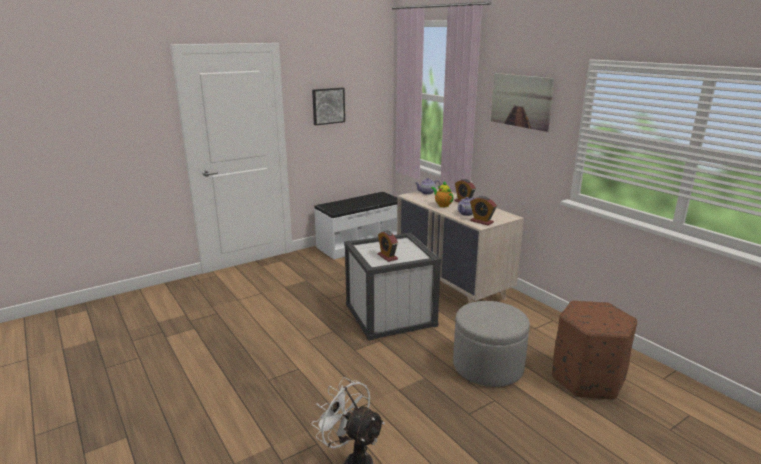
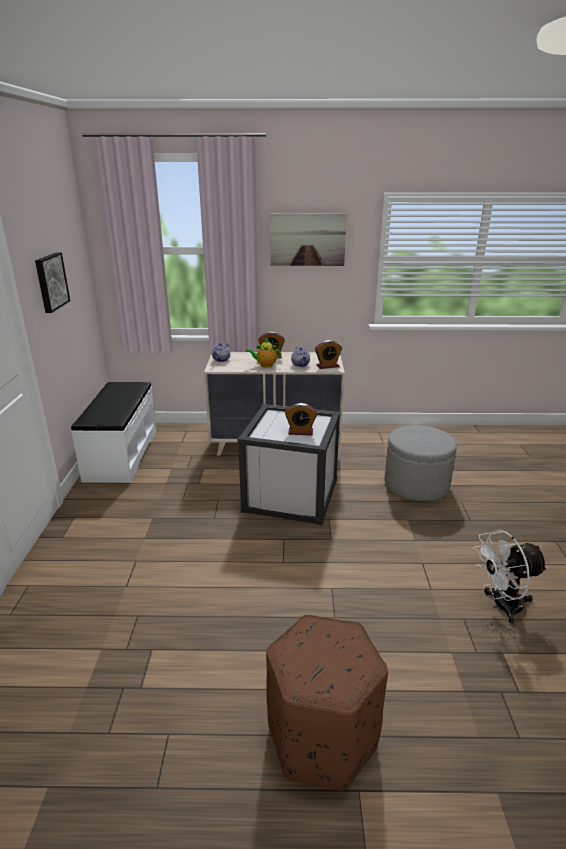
camera: 55 degrees left, 5 degrees up
brown ottoman [552,301,637,400] -> brown ottoman moved to [266,615,388,791]

